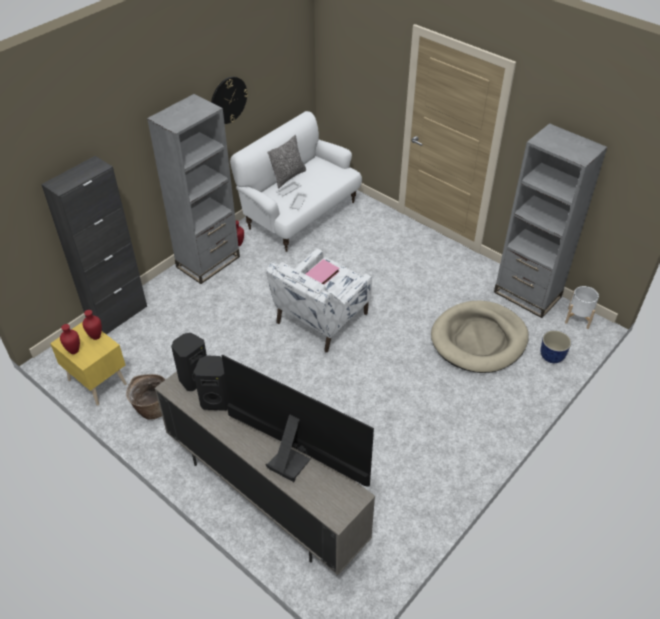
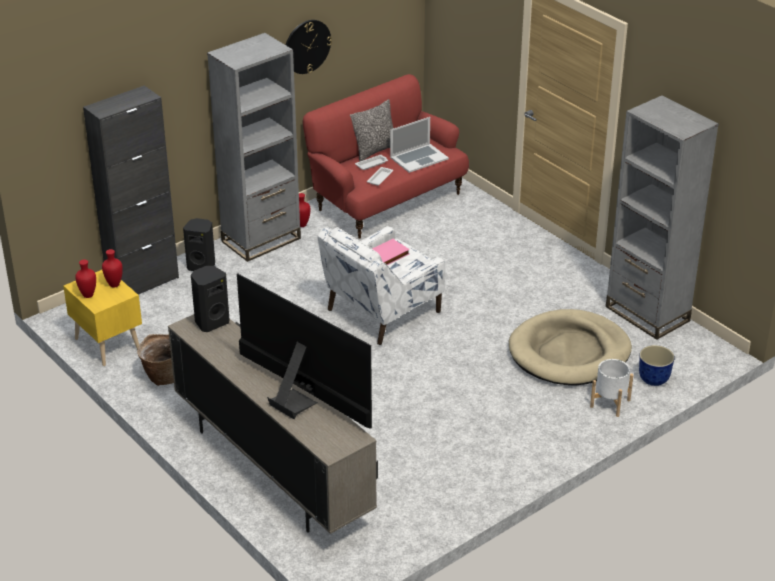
camera: 10 degrees right, 10 degrees down
black speaker [194,355,229,411] -> black speaker moved to [183,218,215,271]
white sofa [230,111,362,252] -> red sofa [303,74,469,239]
white planter [565,286,599,329] -> white planter moved to [590,359,633,417]
none -> laptop [390,117,449,173]

